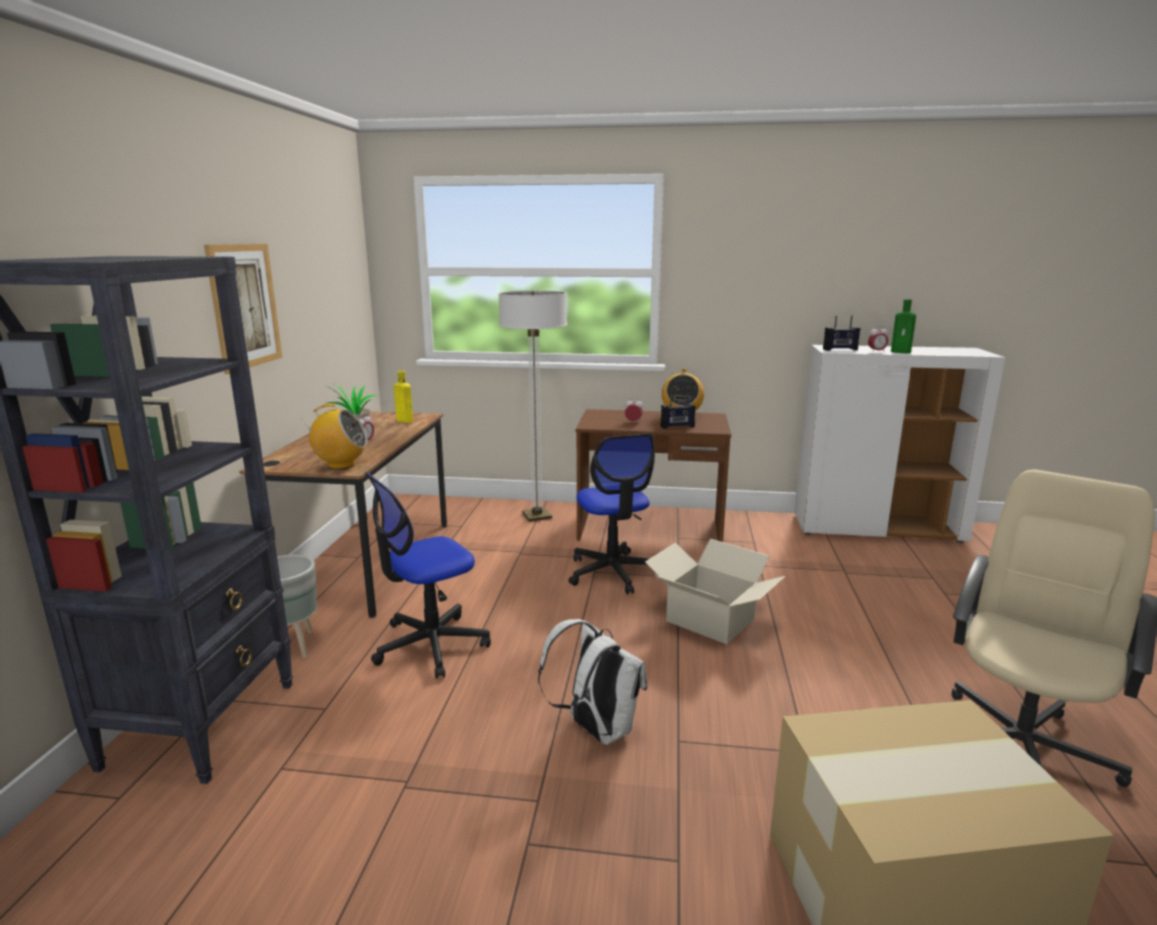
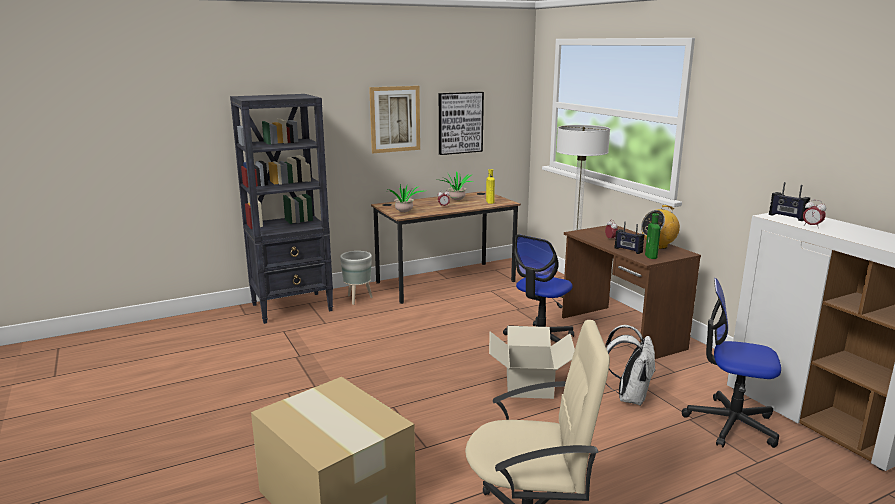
camera: 55 degrees right, 0 degrees up
radio [302,404,367,469] -> potted plant [388,185,423,212]
office chair [365,472,491,679] -> office chair moved to [682,278,781,448]
white backpack [538,619,647,745] -> white backpack moved to [605,325,656,406]
green bottle [891,299,916,354] -> green bottle moved to [645,213,661,259]
none -> picture [439,92,484,155]

